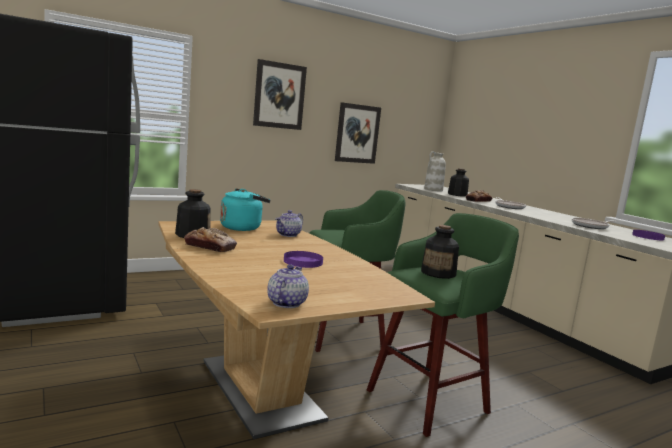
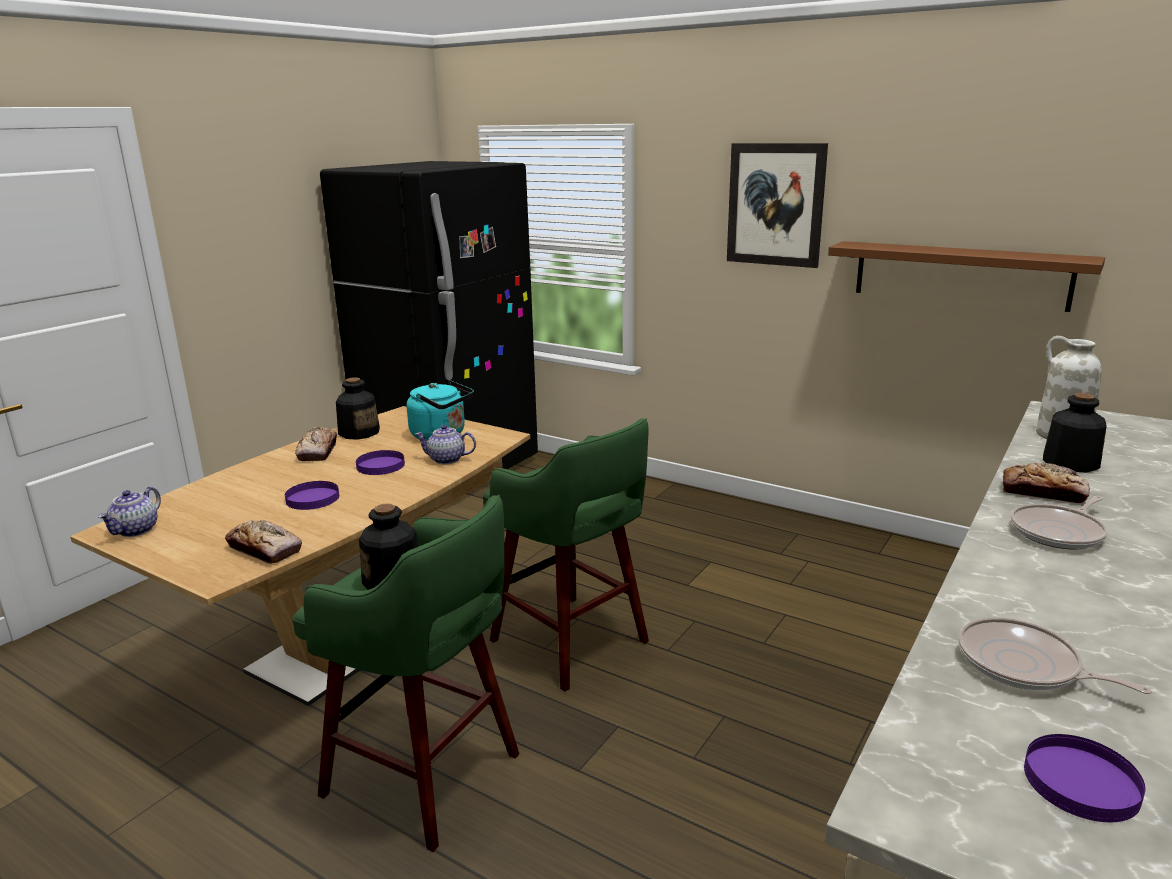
camera: 65 degrees right, 10 degrees up
teapot [267,264,309,308] -> teapot turned 120 degrees clockwise [98,487,161,537]
picture [335,102,381,164] -> brown shelf [828,241,1105,312]
none -> bread [225,520,302,564]
none -> purple plate [356,450,405,475]

